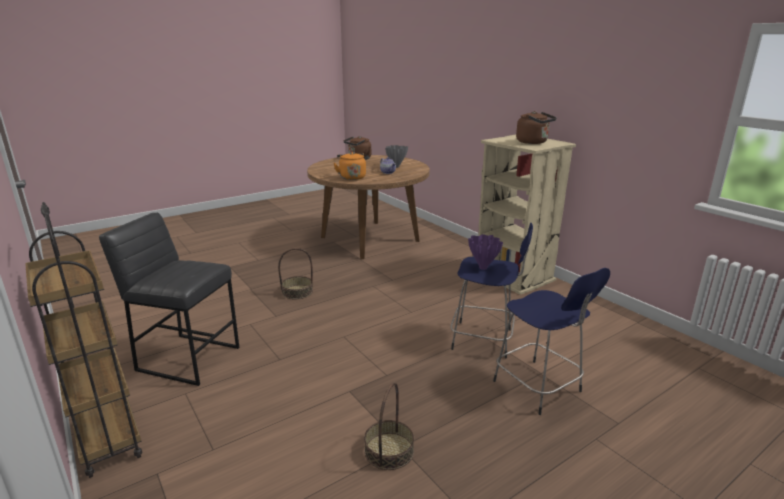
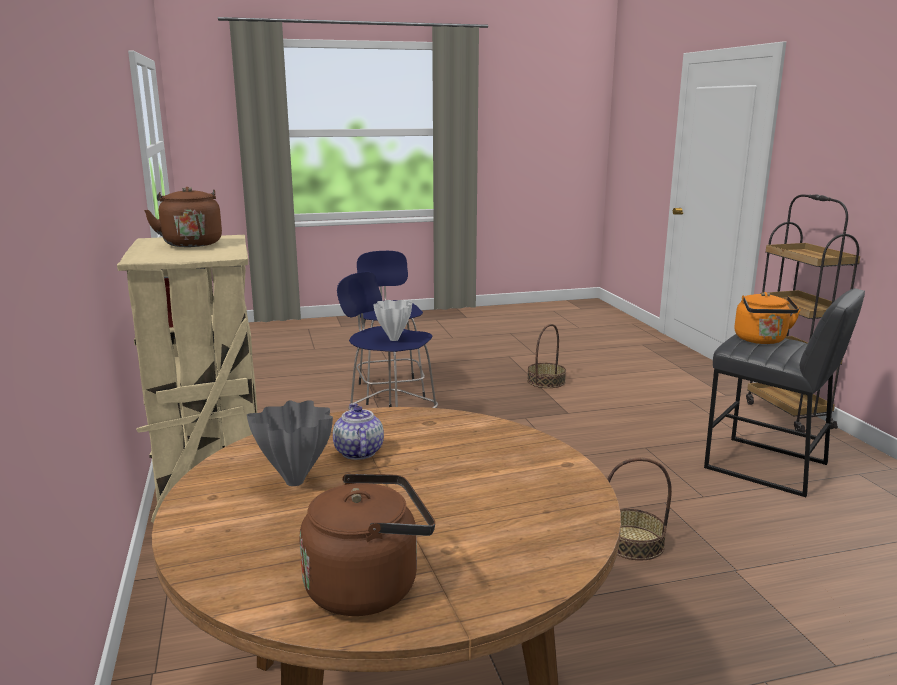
camera: 160 degrees left, 5 degrees down
orange kettle [334,152,366,180] -> orange kettle moved to [734,292,801,344]
purple vase [468,234,503,270] -> white vase [373,300,412,341]

